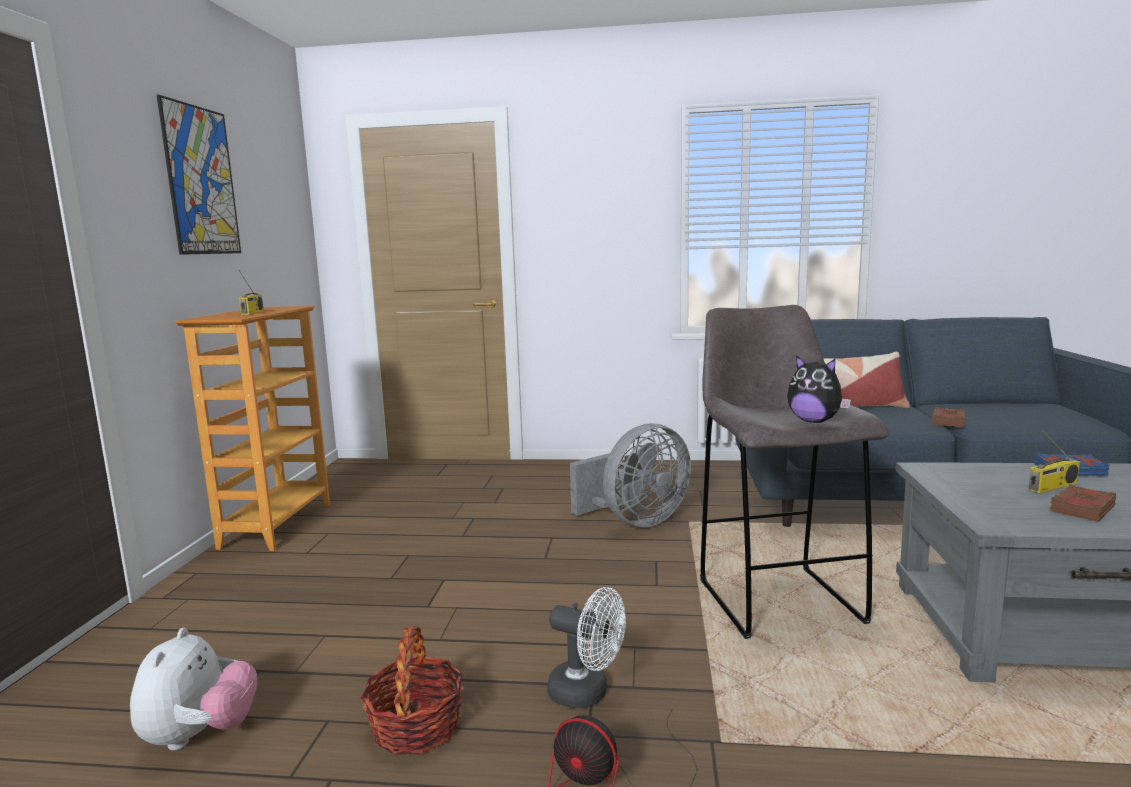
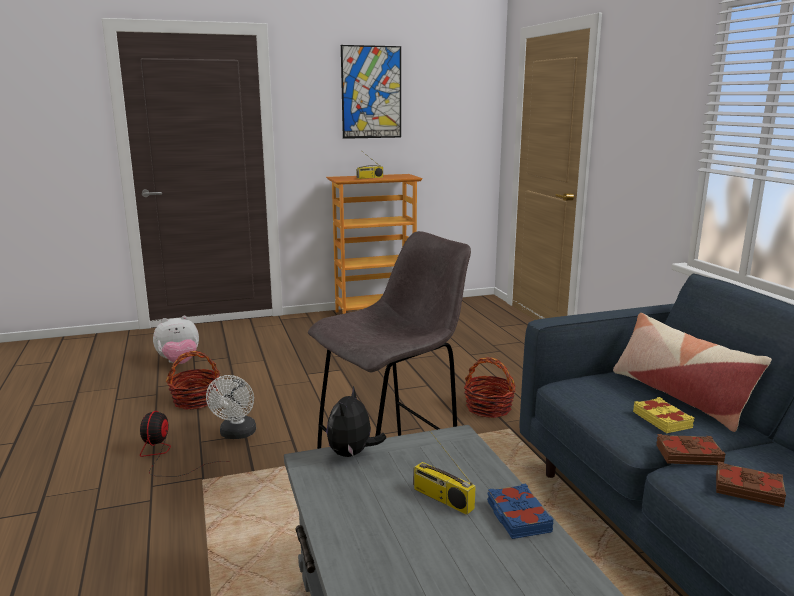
camera: 65 degrees right, 5 degrees up
grey fan [570,423,691,527] -> basket [464,357,516,418]
plush toy [787,355,851,423] -> plush toy moved to [326,386,386,457]
brown book [1050,484,1116,522] -> brown book moved to [716,461,786,507]
none -> yellow book [633,397,695,433]

